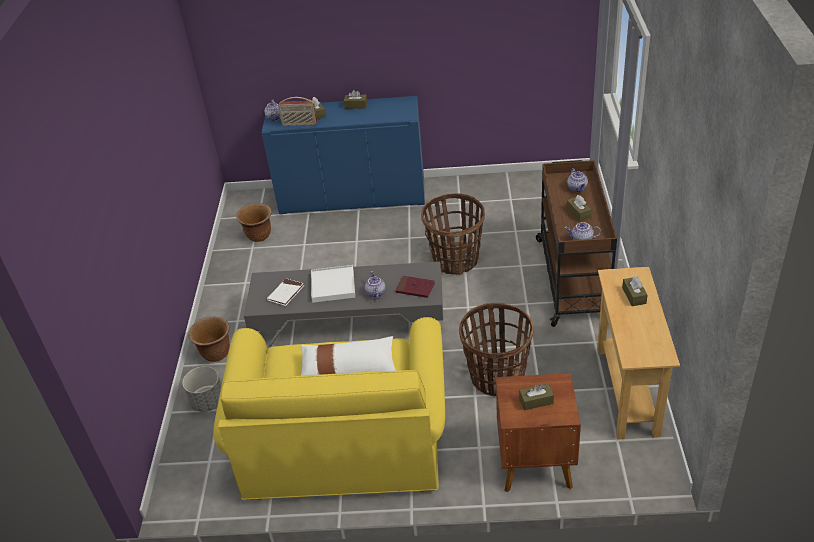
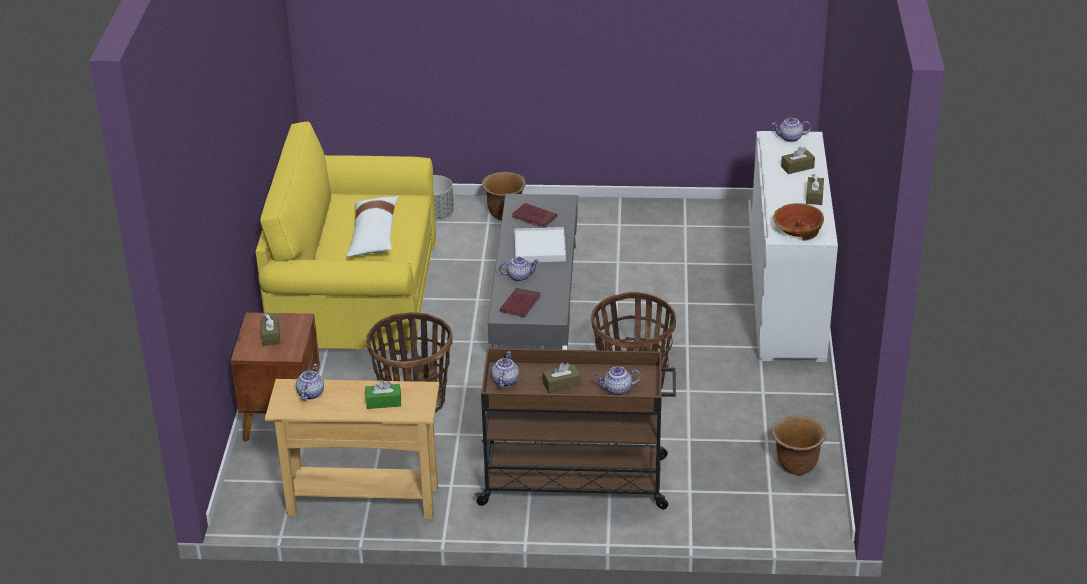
camera: 90 degrees right, 5 degrees down
brown planter [236,203,272,242] -> brown planter moved to [772,416,826,475]
blue cabinet [262,96,425,214] -> white cabinet [750,131,838,362]
white book [267,278,304,306] -> red book [512,203,557,228]
radio [279,97,317,126] -> none
brown tissue box [622,276,648,306] -> green tissue box [366,380,401,409]
none -> teapot [296,364,324,401]
none -> bowl [773,203,824,241]

